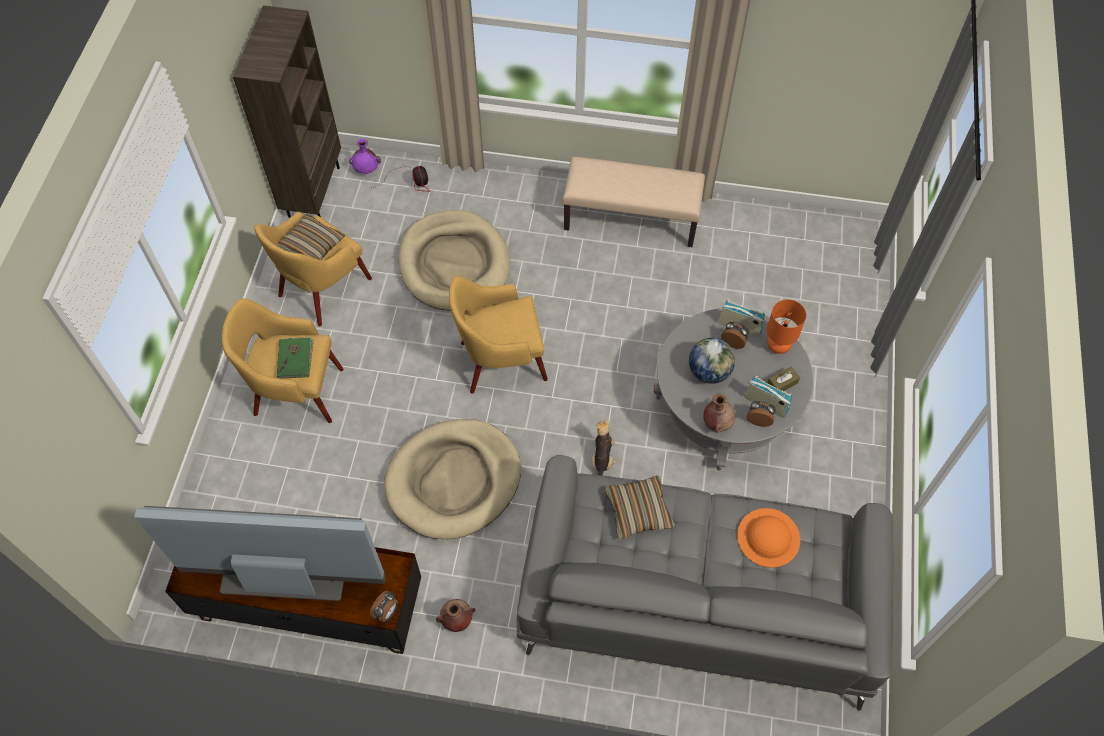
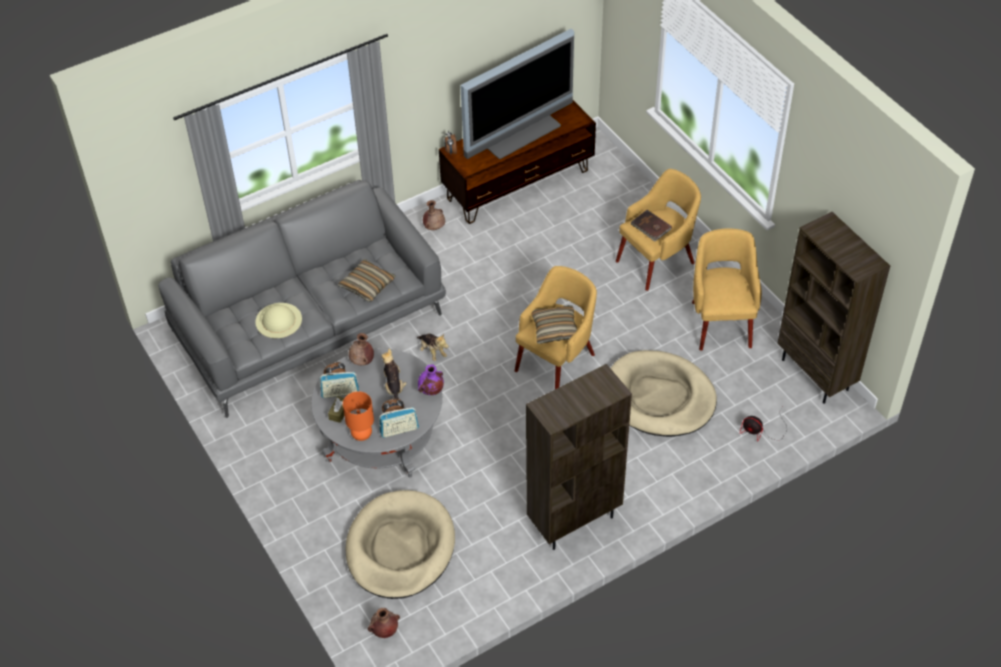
camera: 140 degrees right, 10 degrees down
pillow [277,214,345,260] -> pillow moved to [531,305,577,344]
green book [277,337,314,379] -> brown book [630,210,672,242]
purple vase [349,139,381,174] -> purple vase moved to [418,364,444,395]
beige dog bed [384,419,521,539] -> beige dog bed moved to [345,490,455,599]
beige bench [563,157,705,247] -> brown bookcase [526,364,632,550]
globe [689,338,735,384] -> plush toy [382,349,407,399]
orange hat [737,508,800,568] -> beige hat [255,303,302,338]
none -> brown vase [368,608,400,638]

